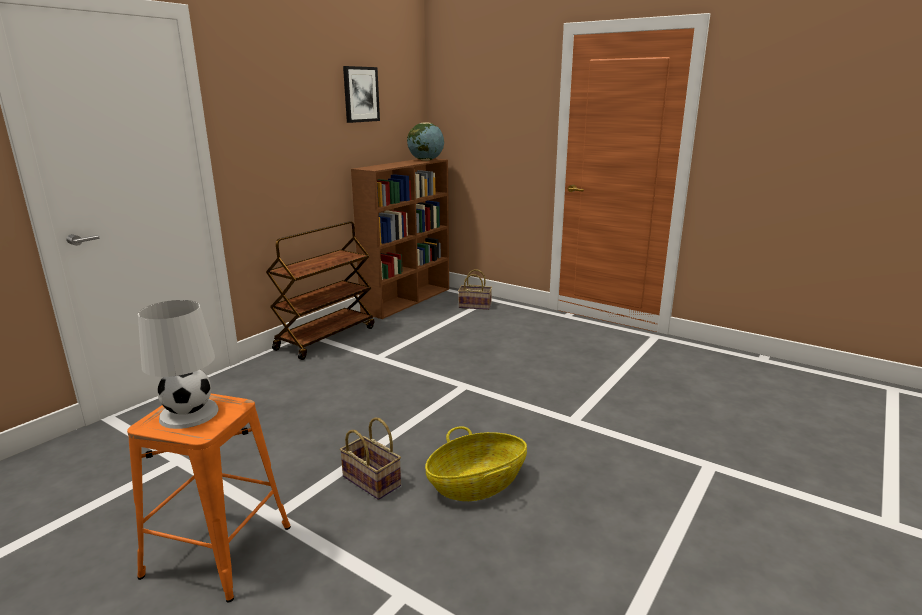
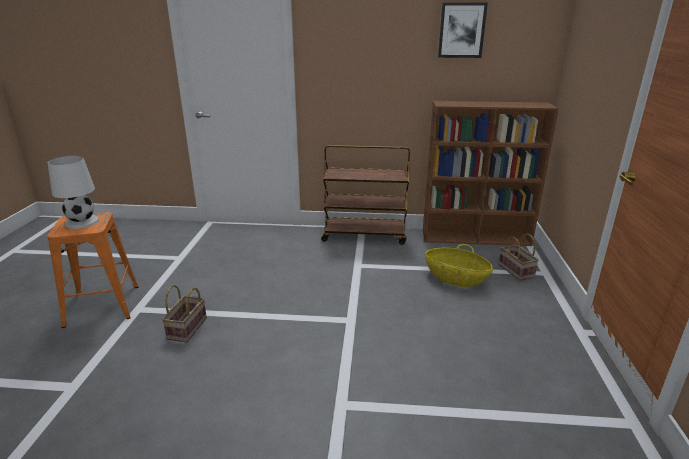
camera: 60 degrees right, 5 degrees up
globe [407,122,444,161] -> none
basket [425,426,527,501] -> basket moved to [425,244,493,287]

